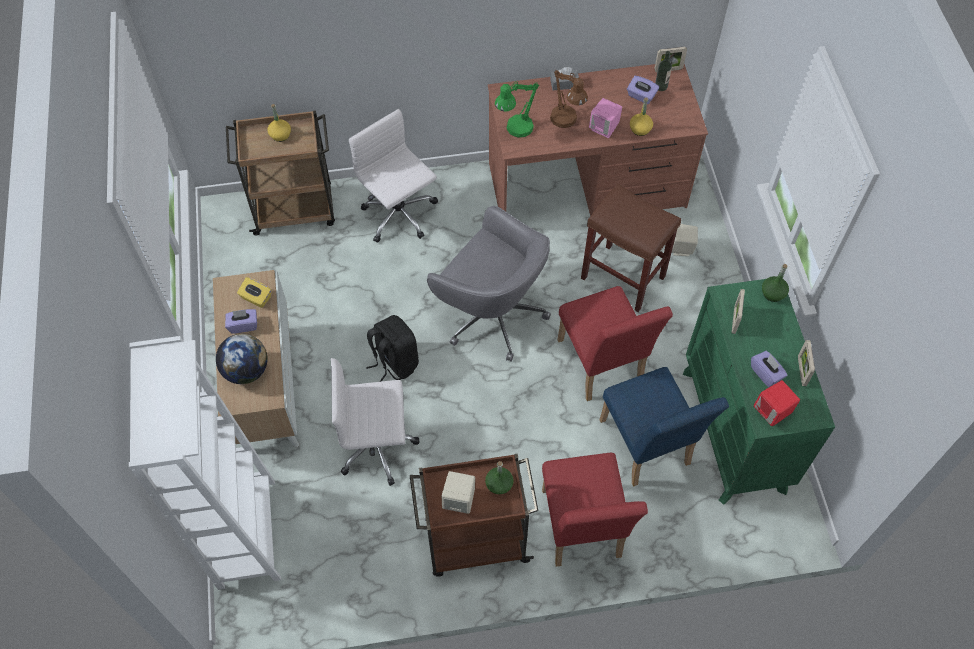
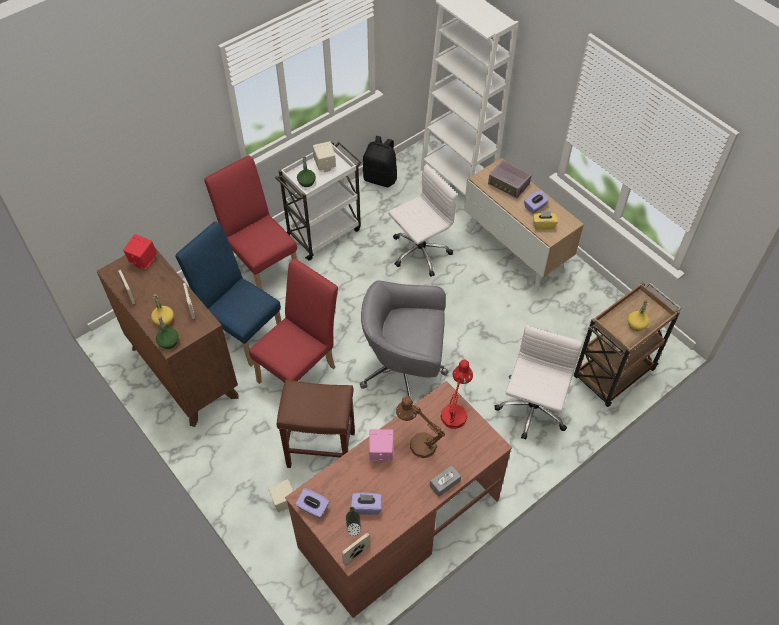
camera: 150 degrees right, 5 degrees down
globe [216,334,268,384] -> radio [488,160,531,199]
white office chair [349,109,438,243] -> white office chair turned 90 degrees counterclockwise [495,325,582,440]
black backpack [366,315,419,382] -> black backpack moved to [363,136,397,187]
brown cart [410,454,538,577] -> white cart [275,141,362,261]
green table lamp [495,81,539,138] -> red table lamp [440,359,473,429]
red chair [557,286,673,401] -> red chair turned 90 degrees clockwise [249,259,338,384]
yellow bottle [630,97,653,136] -> yellow bottle moved to [151,294,174,326]
green dresser [683,279,835,505] -> brown dresser [97,248,238,427]
purple tissue box [751,351,788,387] -> purple tissue box moved to [296,488,330,519]

